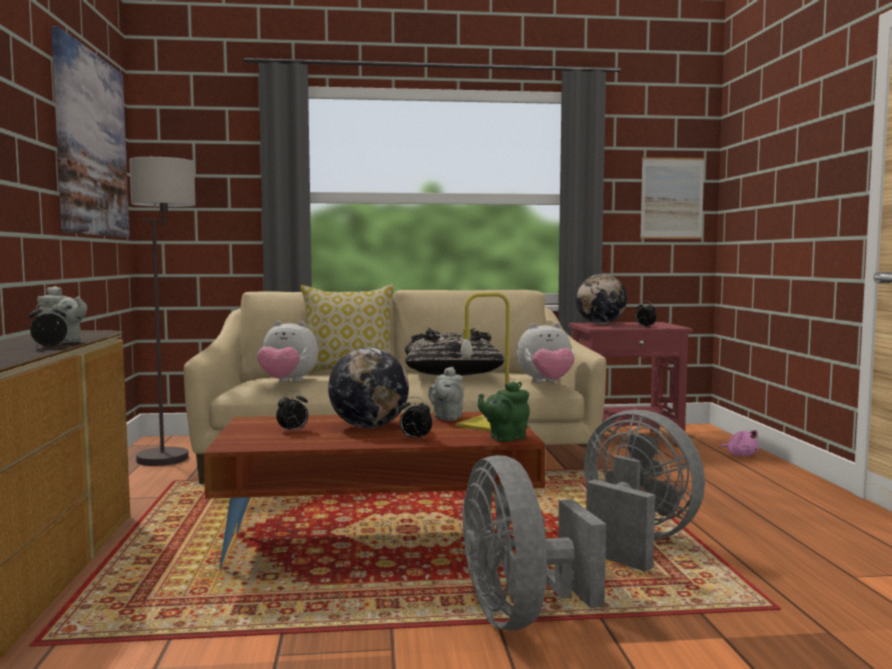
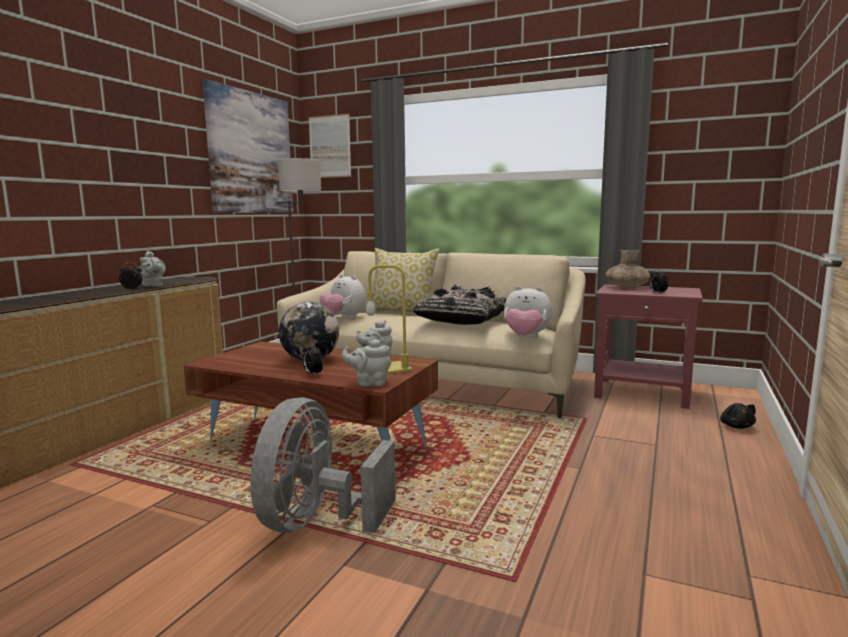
camera: 30 degrees right, 5 degrees up
alarm clock [276,391,308,433] -> none
green teapot [478,382,530,442] -> grey teapot [342,339,391,387]
globe [576,274,627,324] -> brown vase [605,250,650,288]
grey fan [584,410,705,572] -> none
picture [640,157,705,239] -> picture moved to [308,114,352,178]
pink plush toy [720,430,759,456] -> black plush toy [720,403,756,429]

